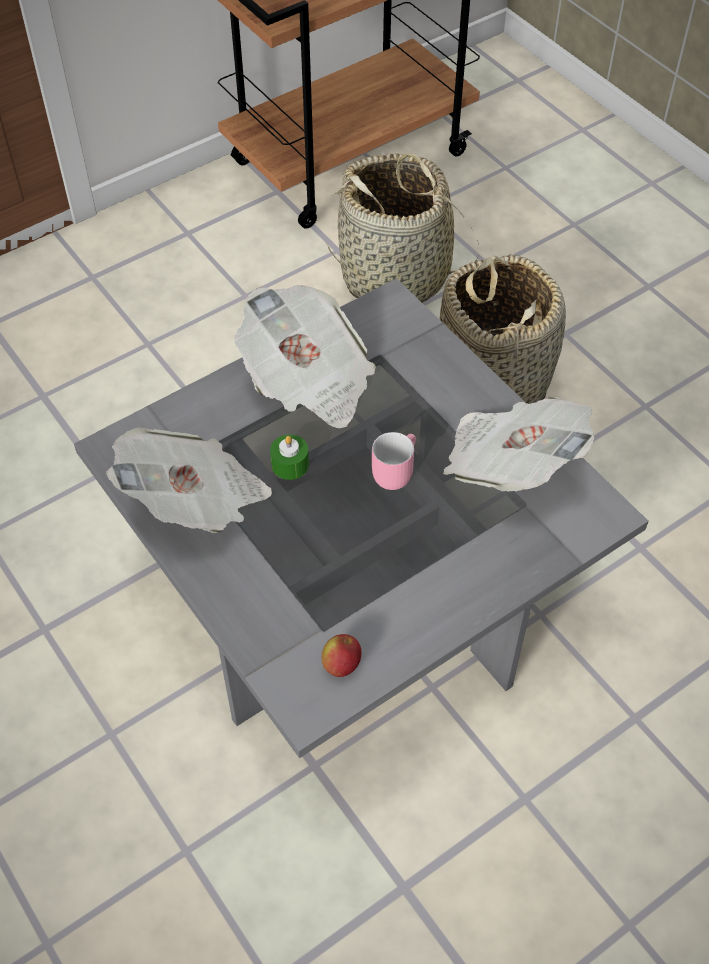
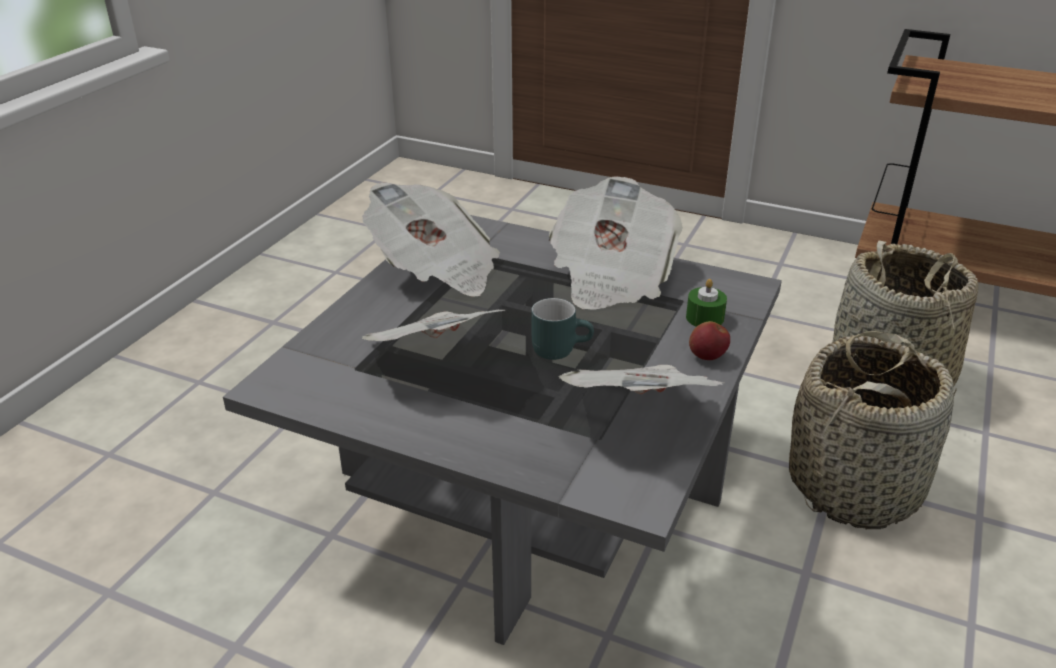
camera: 60 degrees right, 20 degrees down
green candle [270,434,309,480] -> green candle moved to [686,279,727,327]
apple [322,634,362,677] -> apple moved to [689,321,730,360]
pink mug [372,432,416,490] -> turquoise mug [532,298,594,360]
none -> newspaper [362,310,506,341]

